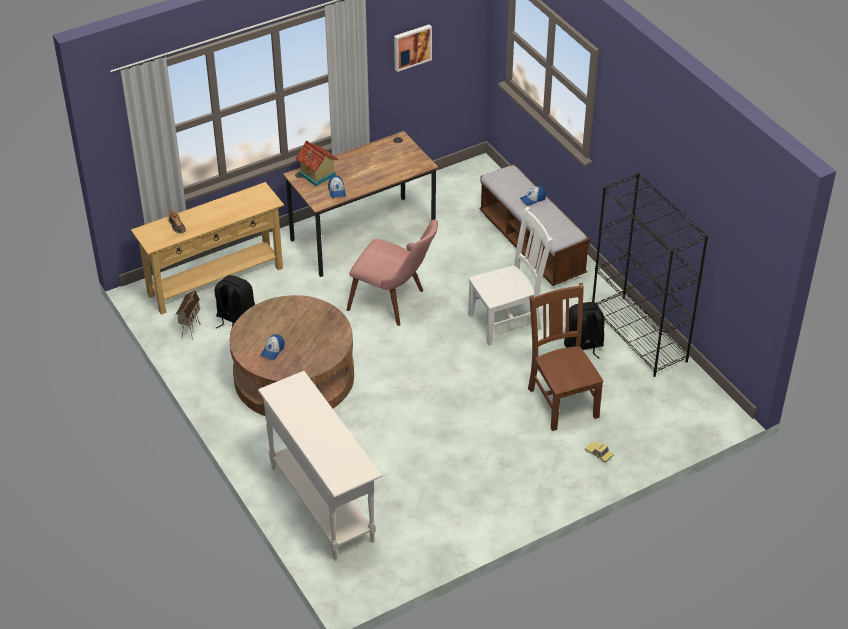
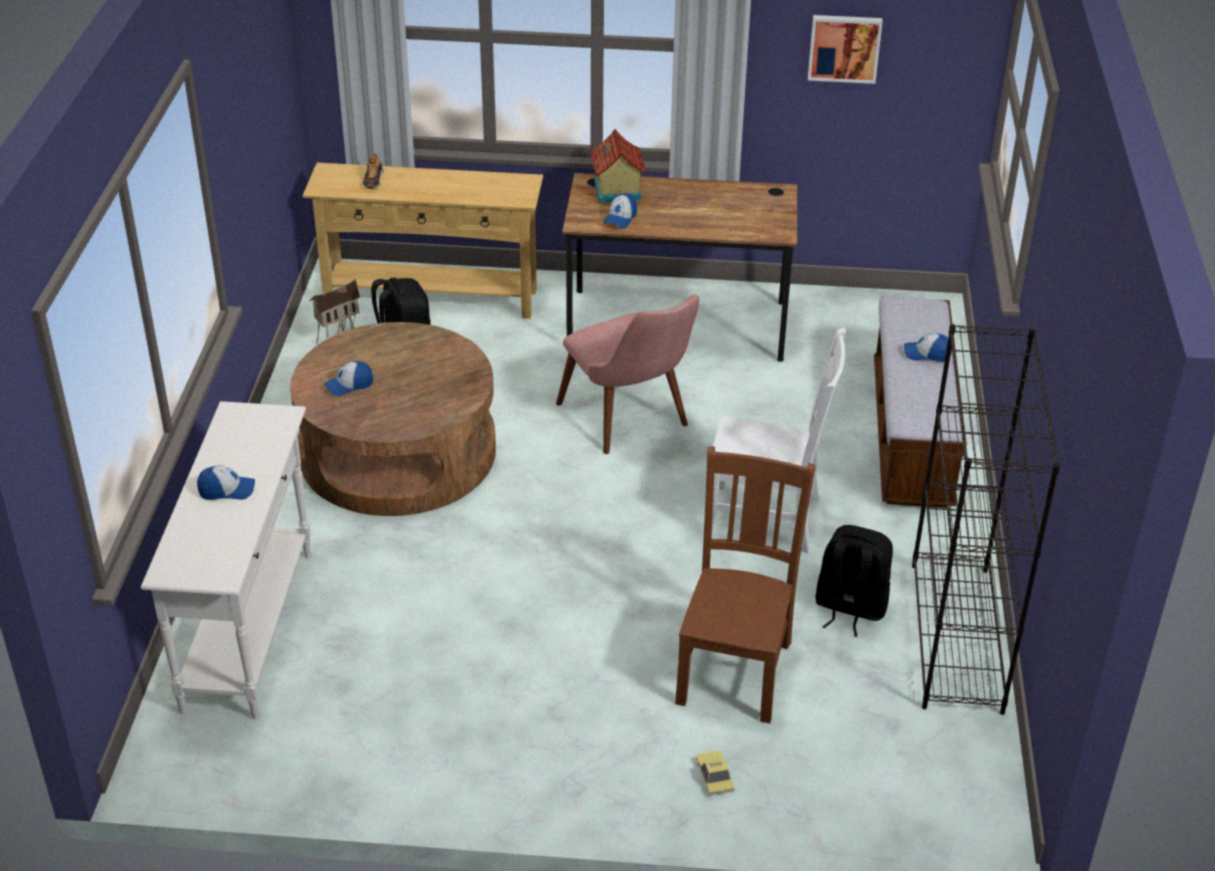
camera: 35 degrees right, 5 degrees down
none -> cap [197,465,255,500]

